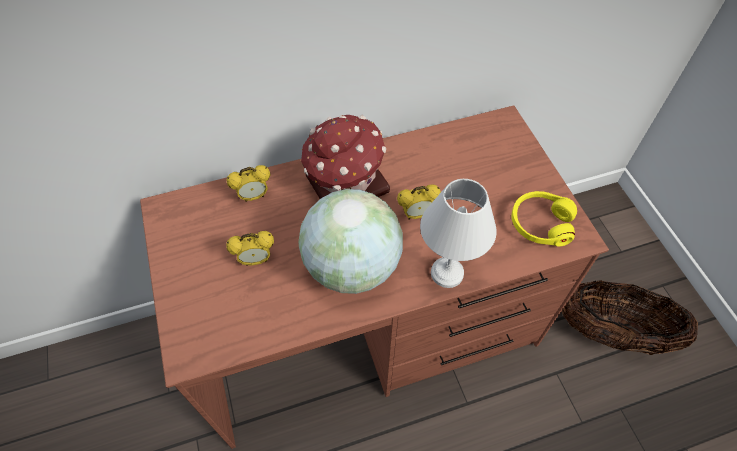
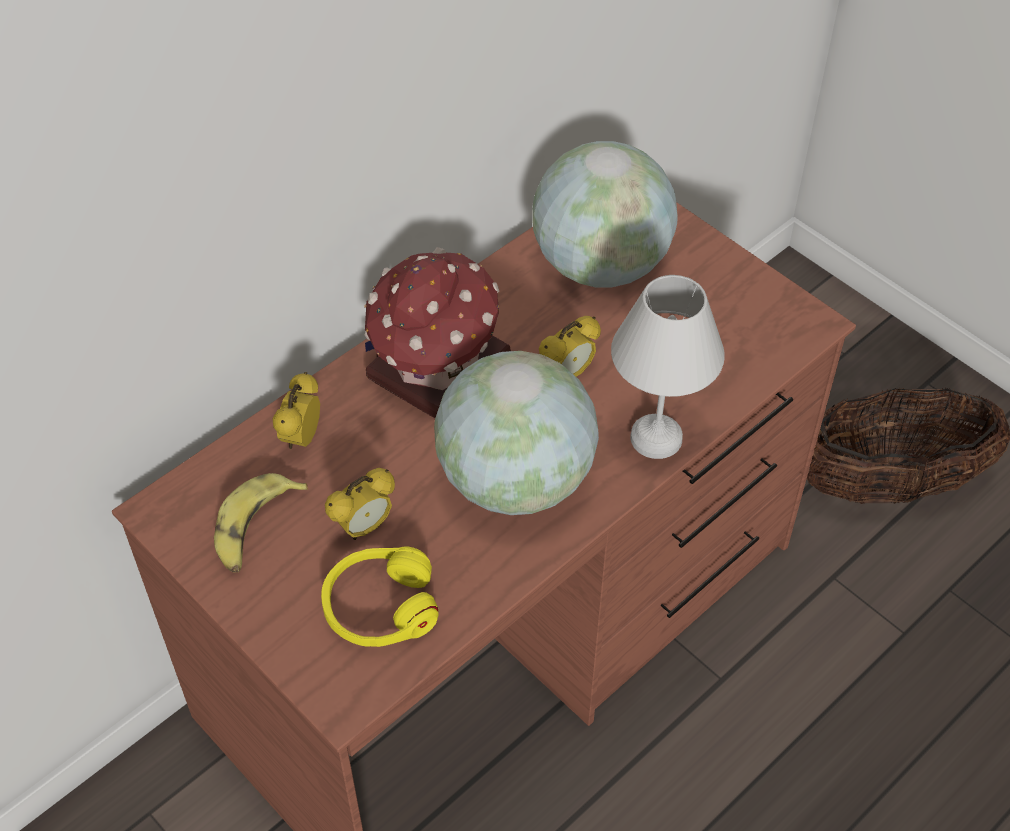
camera: 25 degrees left, 5 degrees down
alarm clock [227,165,270,202] -> alarm clock turned 150 degrees clockwise [272,372,320,449]
yellow headphones [511,191,577,246] -> yellow headphones moved to [321,546,439,647]
none -> banana [214,473,308,572]
none -> globe [533,141,677,288]

